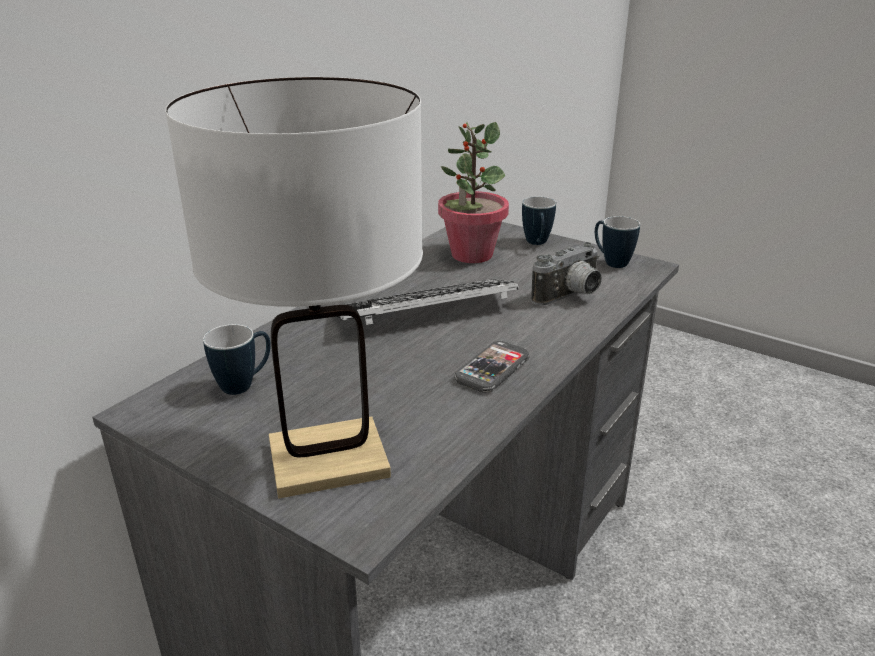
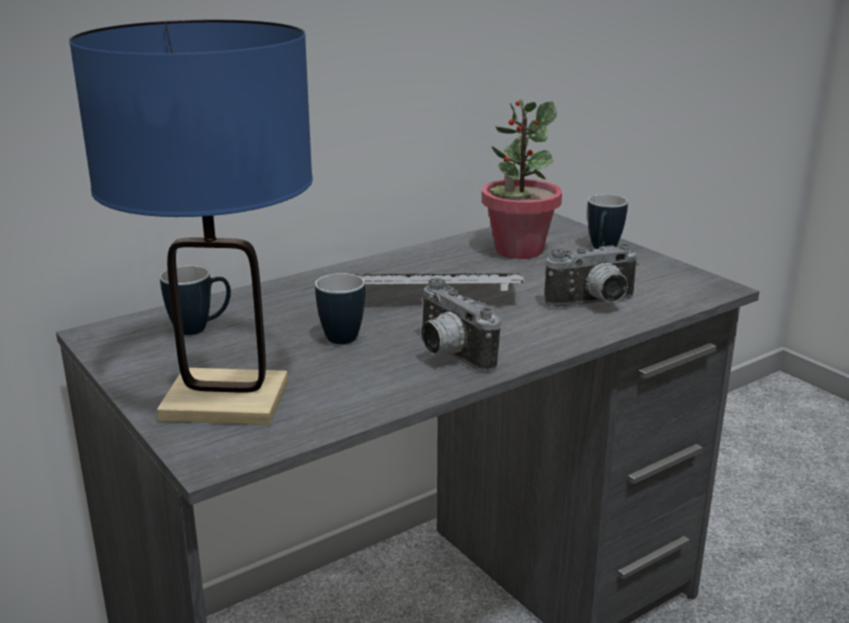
camera: 20 degrees right, 5 degrees down
white table lamp [165,77,423,499] -> blue table lamp [69,20,313,425]
phone [454,341,530,393] -> camera [421,278,501,372]
mug [595,216,640,268] -> mug moved to [315,273,365,344]

